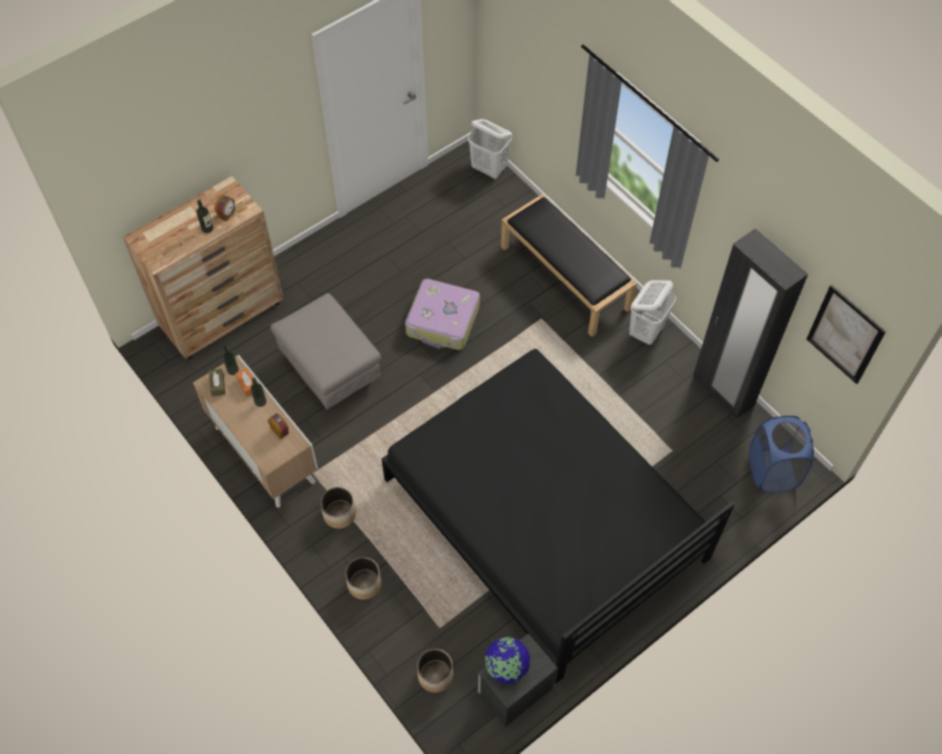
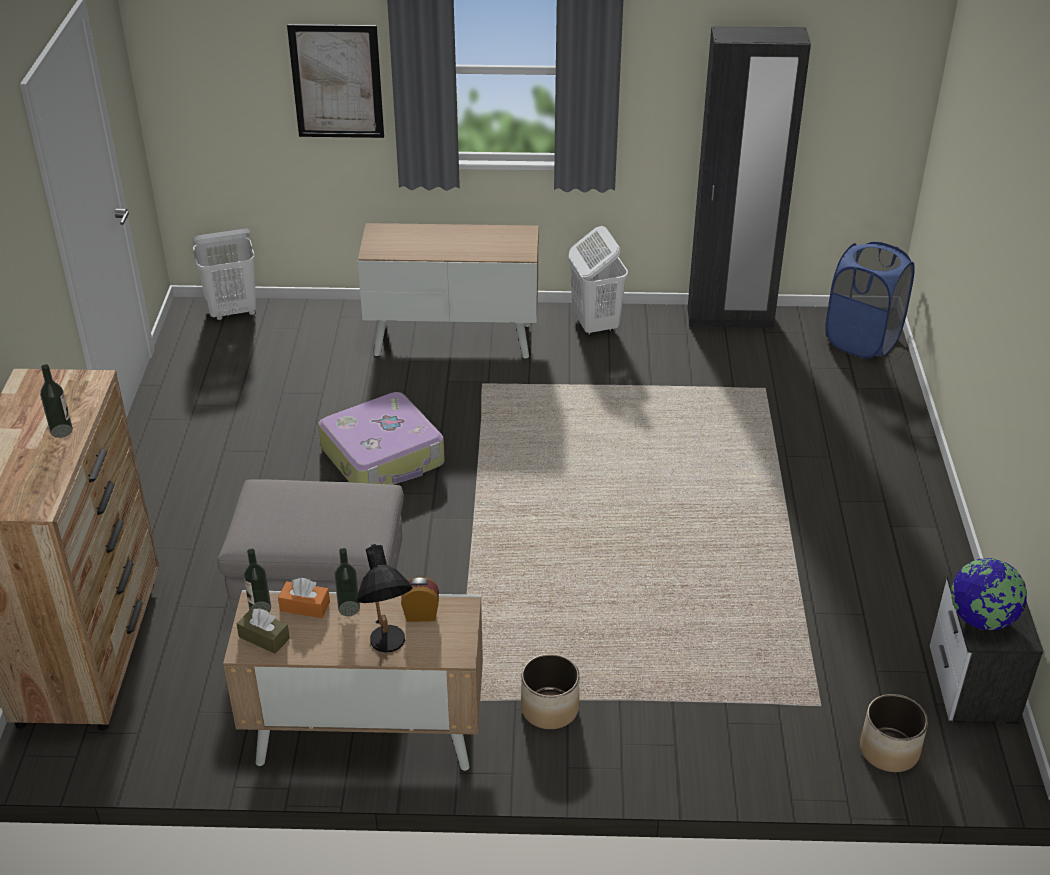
camera: 50 degrees left, 20 degrees down
alarm clock [215,195,235,221] -> none
planter [345,557,381,600] -> none
black bed [382,349,735,683] -> none
black bench [501,194,637,337] -> cabinet [357,223,538,358]
picture [807,285,886,384] -> picture moved to [287,24,384,138]
none -> black table lamp [357,544,412,652]

